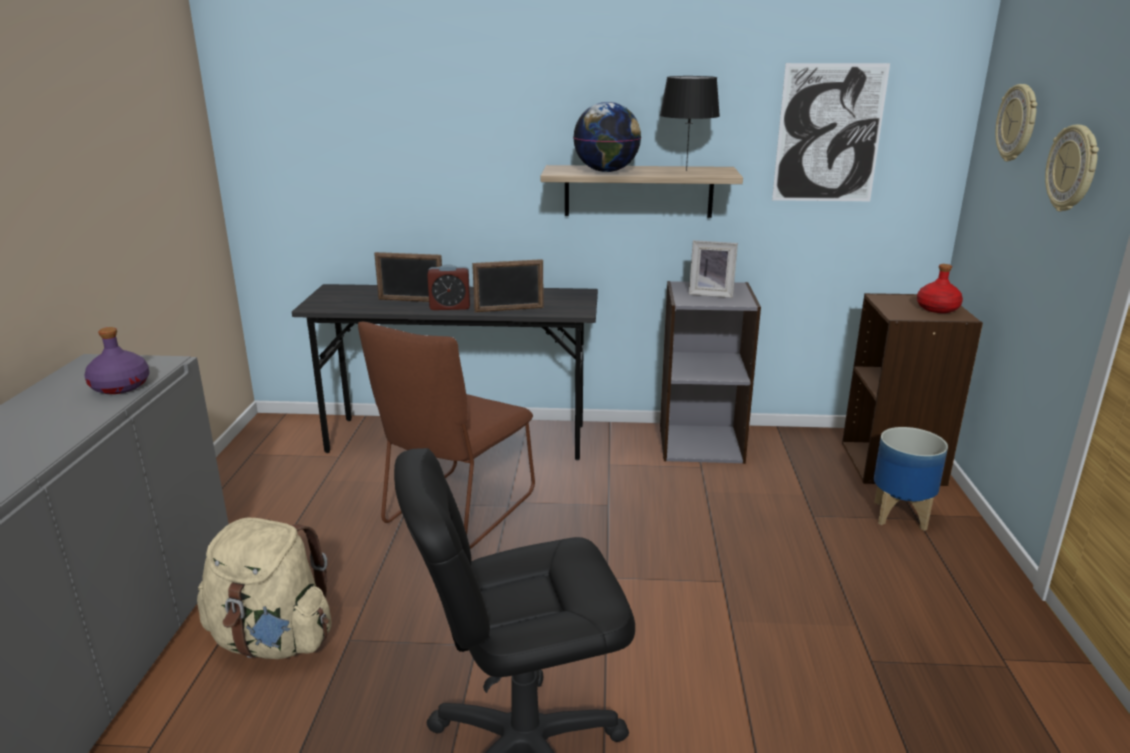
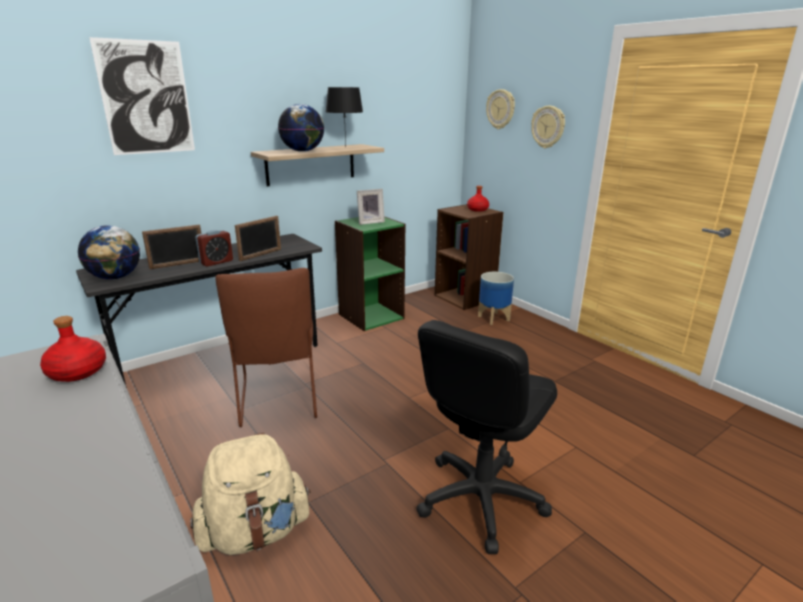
camera: 40 degrees left, 0 degrees up
purple bottle [84,327,149,394] -> red bottle [40,316,106,382]
grey bookcase [660,281,761,464] -> green bookcase [335,216,405,331]
picture [772,63,890,201] -> picture moved to [89,37,195,155]
none -> globe [78,225,140,280]

